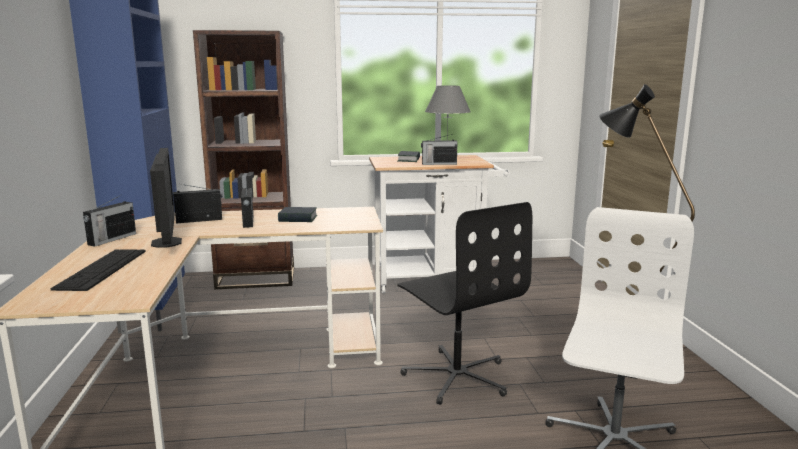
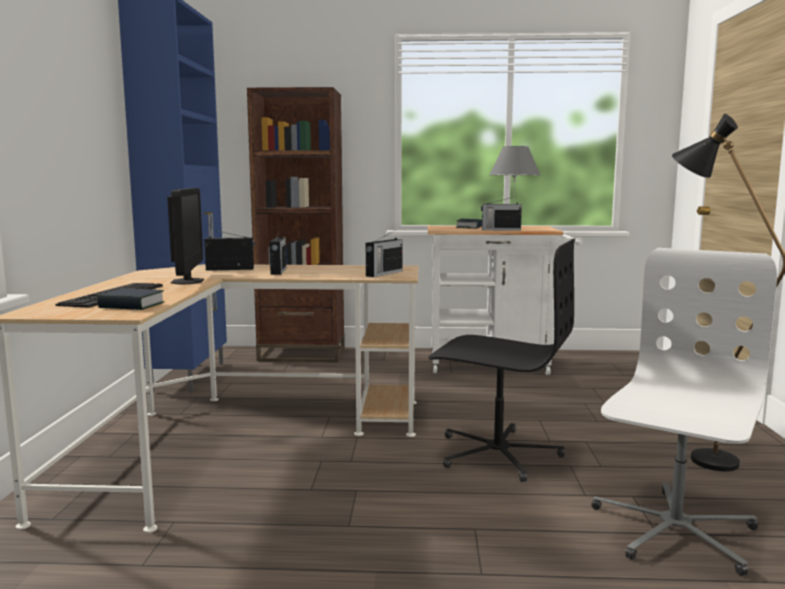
camera: 10 degrees right, 5 degrees down
radio [83,195,136,247] -> radio moved to [366,231,403,277]
book [278,207,317,222] -> book moved to [97,288,165,310]
black office chair [397,202,532,405] -> black office chair turned 45 degrees counterclockwise [428,238,576,482]

